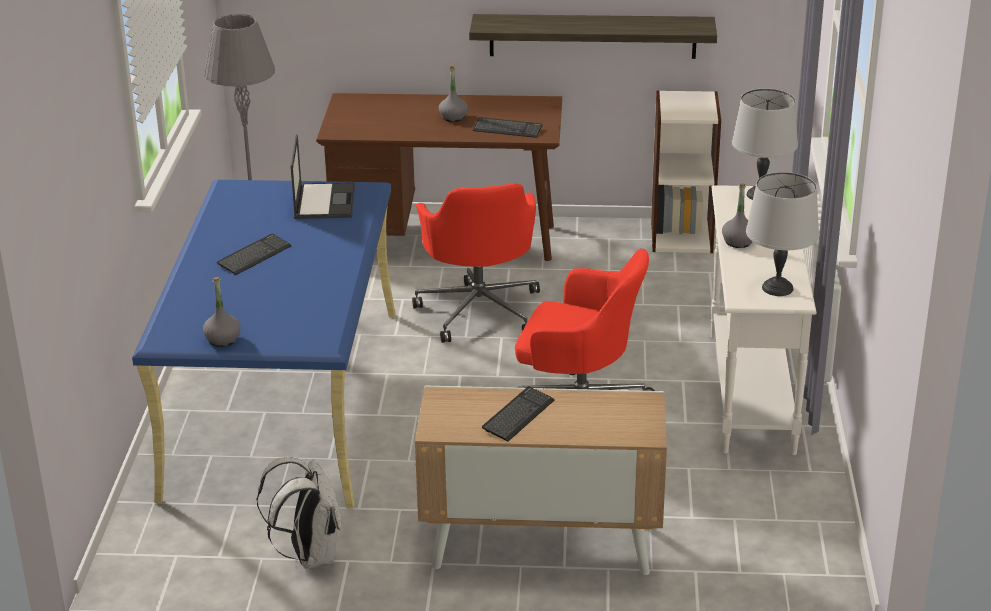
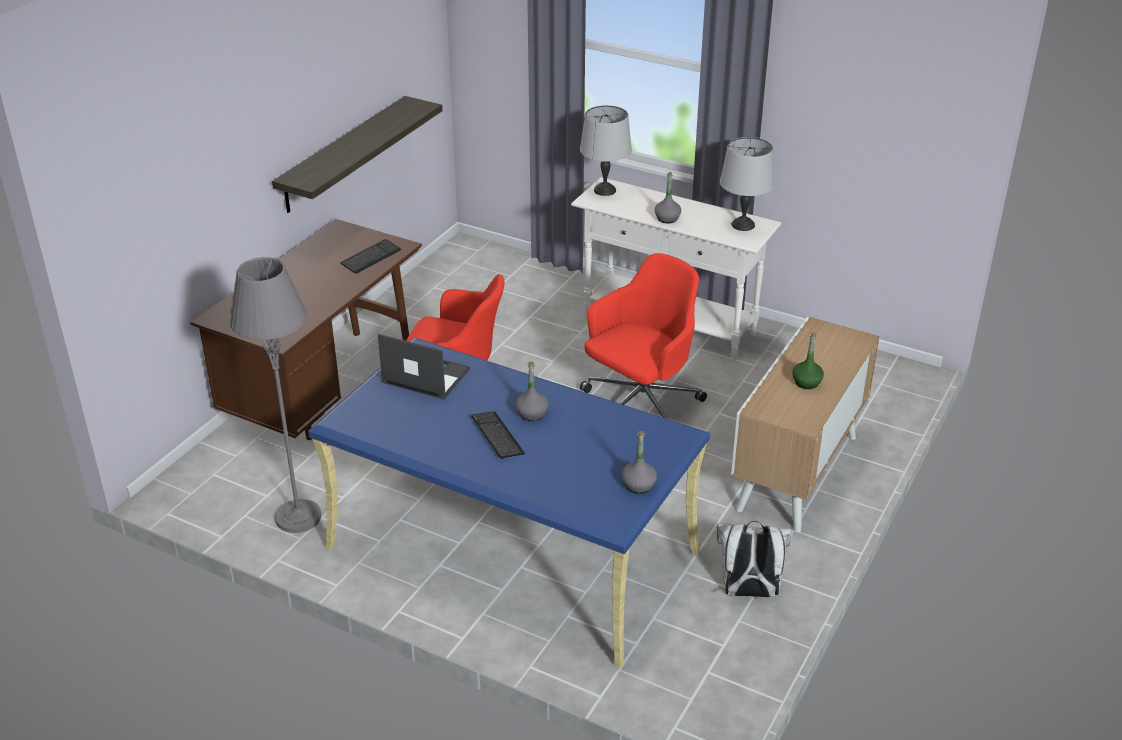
camera: 65 degrees left, 5 degrees up
grey bottle [439,65,468,122] -> grey bottle moved to [515,362,548,421]
keyboard [482,386,555,441] -> green bottle [792,333,824,389]
bookcase [651,90,721,253] -> none

